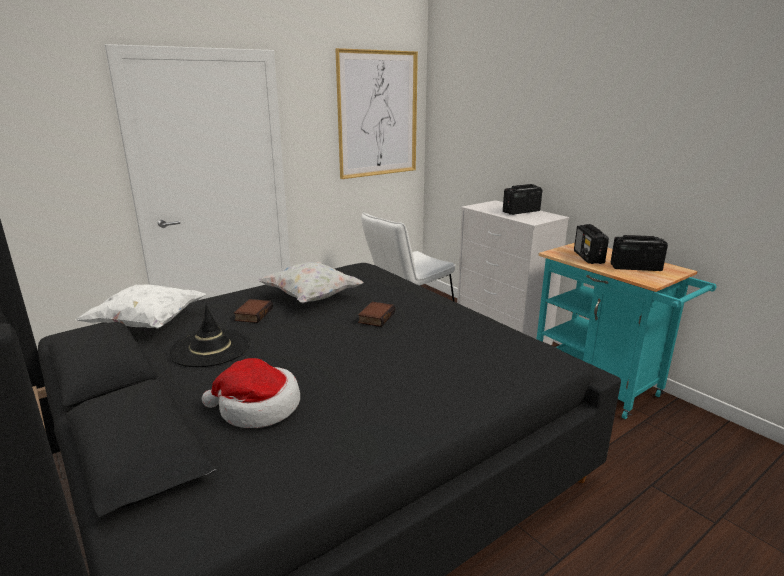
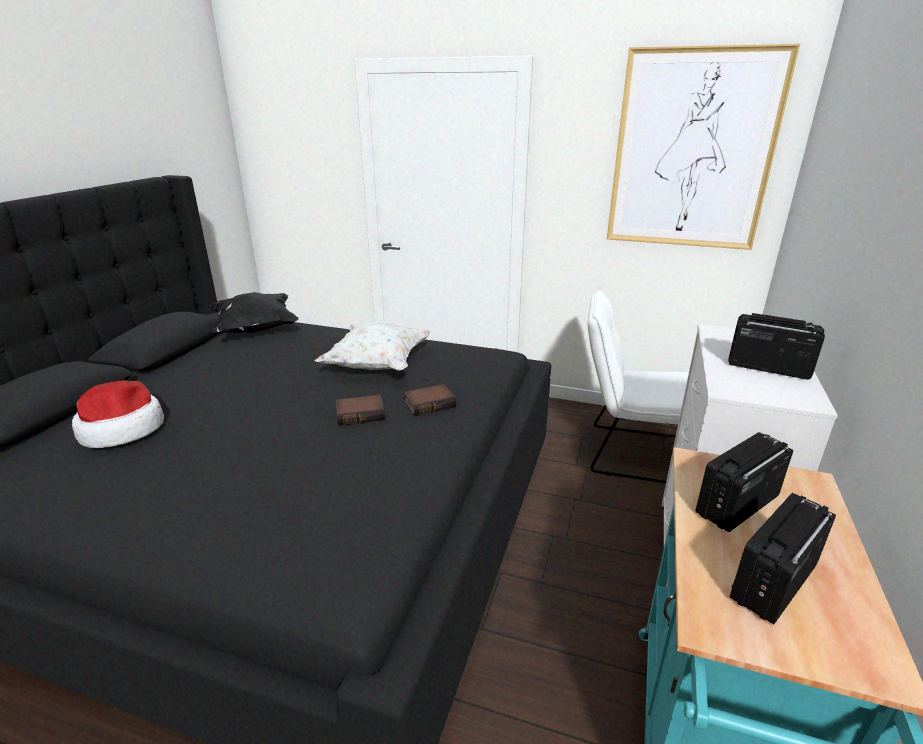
camera: 55 degrees right, 5 degrees up
white pillow [75,284,206,329] -> black pillow [210,292,299,334]
black hat [168,305,251,367] -> none
book [234,299,273,323] -> book moved to [404,384,456,416]
radio [611,235,668,271] -> radio turned 105 degrees counterclockwise [730,493,836,624]

